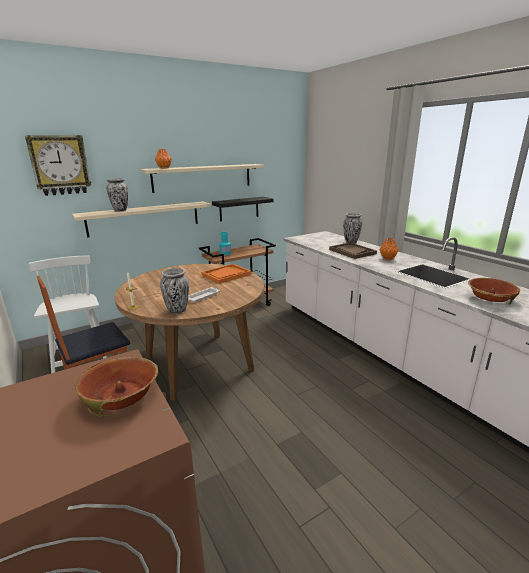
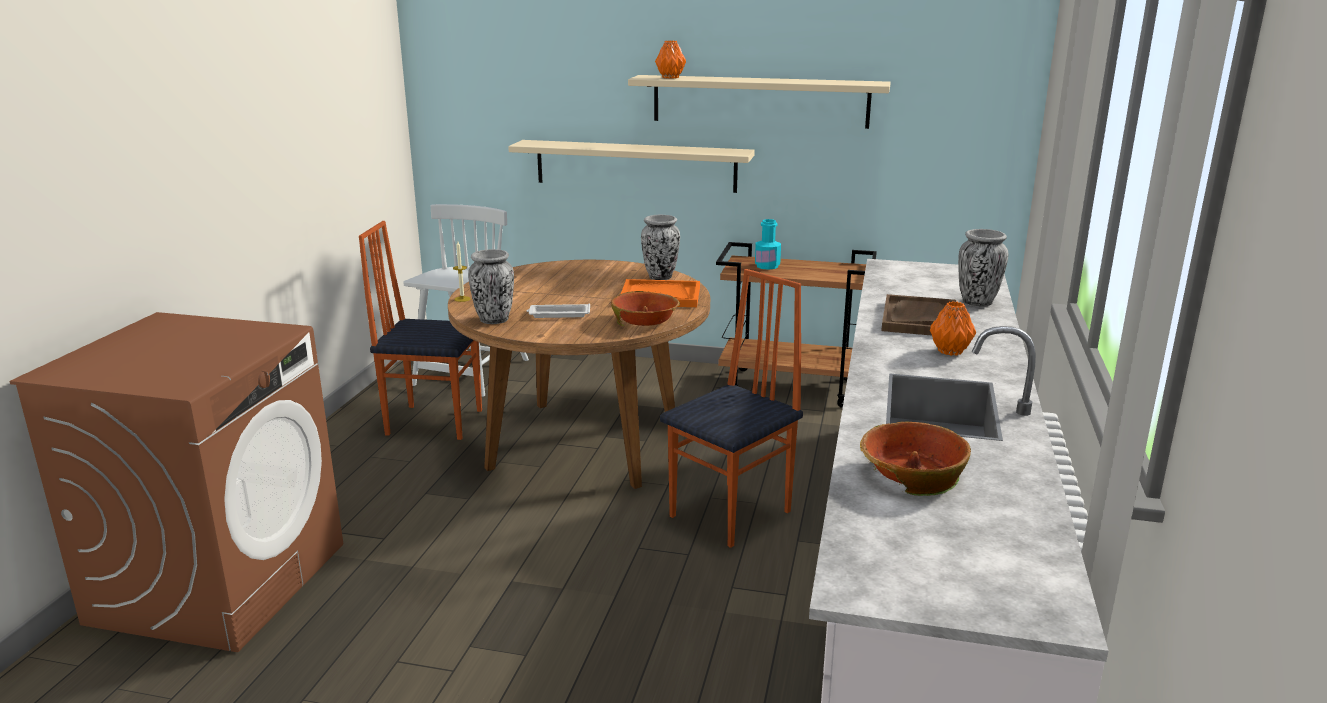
camera: 45 degrees right, 0 degrees up
wall clock [25,135,91,196] -> none
bowl [75,357,158,417] -> bowl moved to [611,291,680,326]
vase [106,178,128,212] -> vase moved to [641,215,680,280]
black shelf [212,197,274,222] -> none
none -> chair [660,269,803,548]

